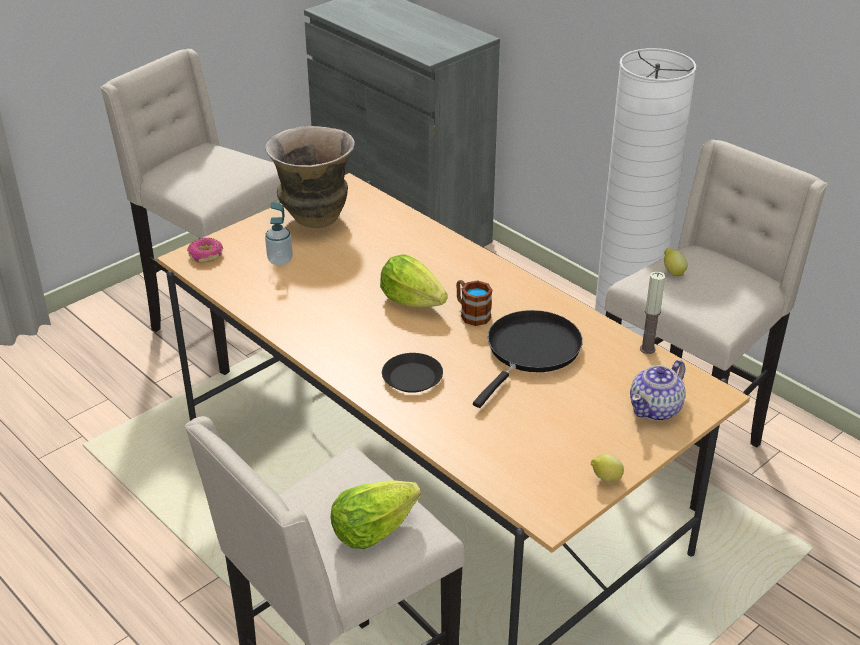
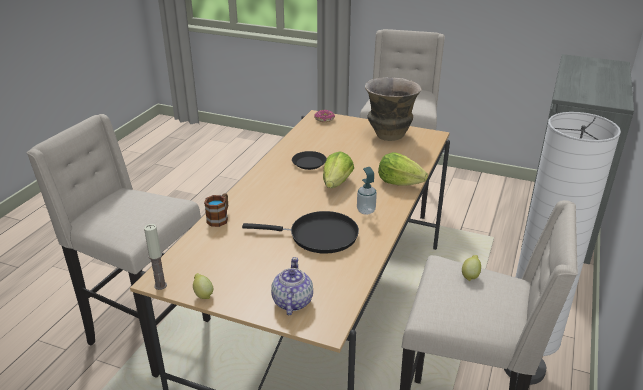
camera: 65 degrees right, 5 degrees down
soap dispenser [265,202,293,266] -> soap dispenser moved to [357,167,377,215]
lettuce [330,480,421,549] -> lettuce moved to [378,152,428,186]
black plate [382,353,443,393] -> black plate moved to [292,151,327,170]
mug [456,280,492,326] -> mug moved to [204,193,228,227]
teapot [630,360,686,421] -> teapot turned 75 degrees clockwise [271,257,313,315]
candle [640,272,665,354] -> candle moved to [144,224,167,290]

